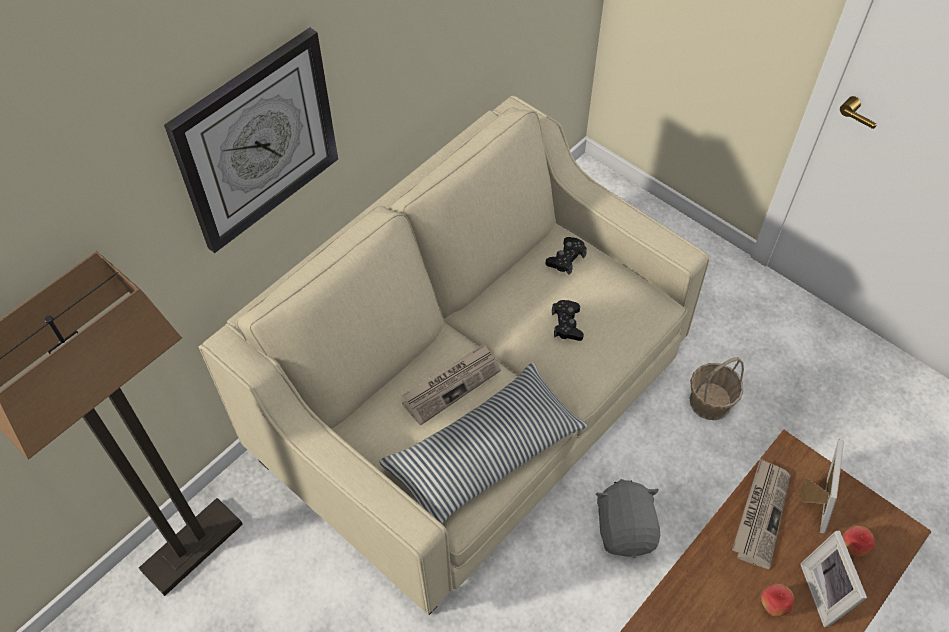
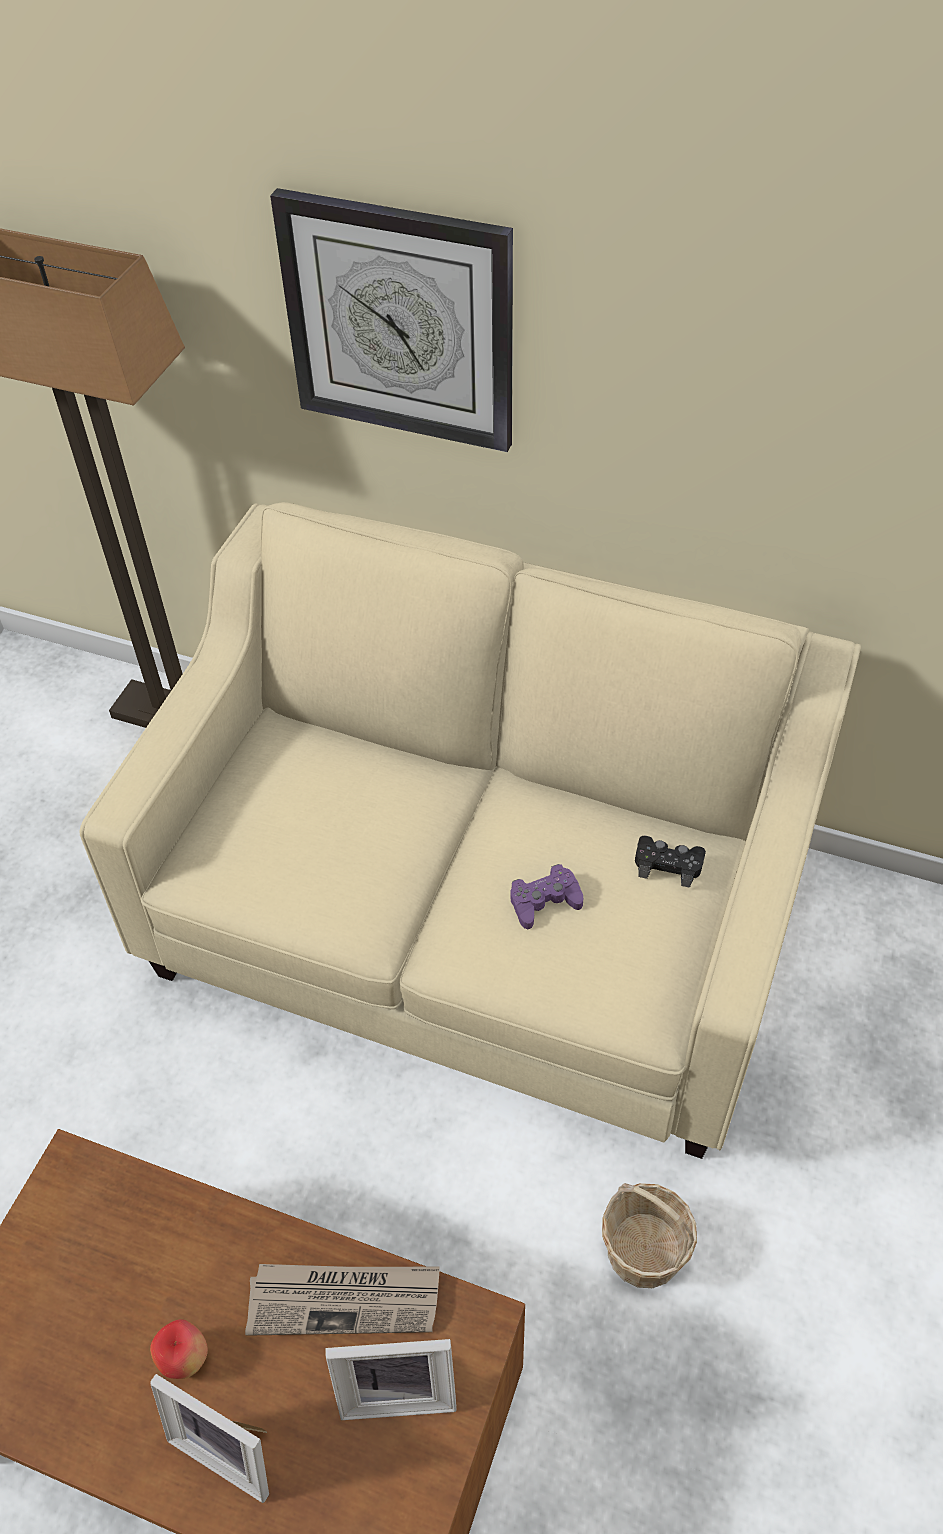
camera: 70 degrees right, 5 degrees down
pillow [379,363,588,524] -> none
newspaper [402,343,501,426] -> none
black game controller [552,300,584,341] -> purple game controller [510,864,583,929]
grey plush toy [596,479,660,558] -> none
picture frame [800,530,867,628] -> picture frame turned 120 degrees counterclockwise [150,1374,269,1503]
apple [842,526,874,558] -> none

